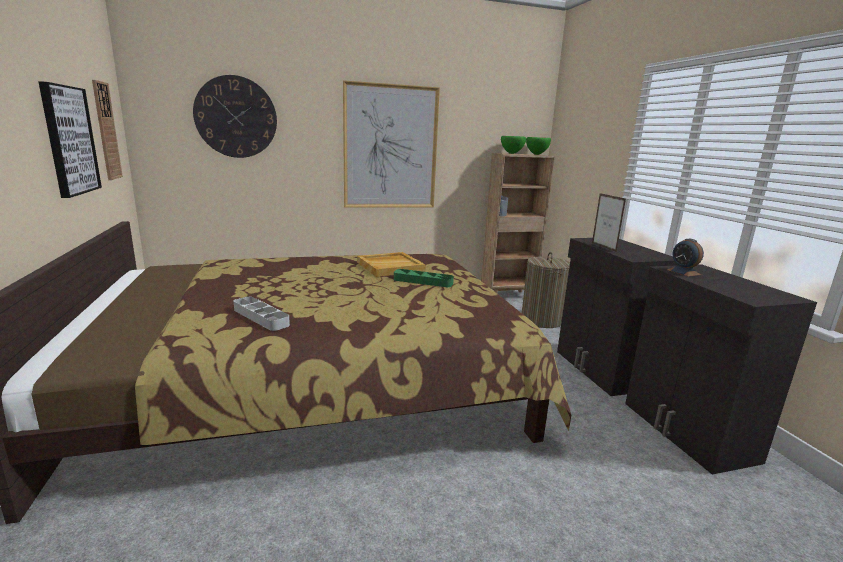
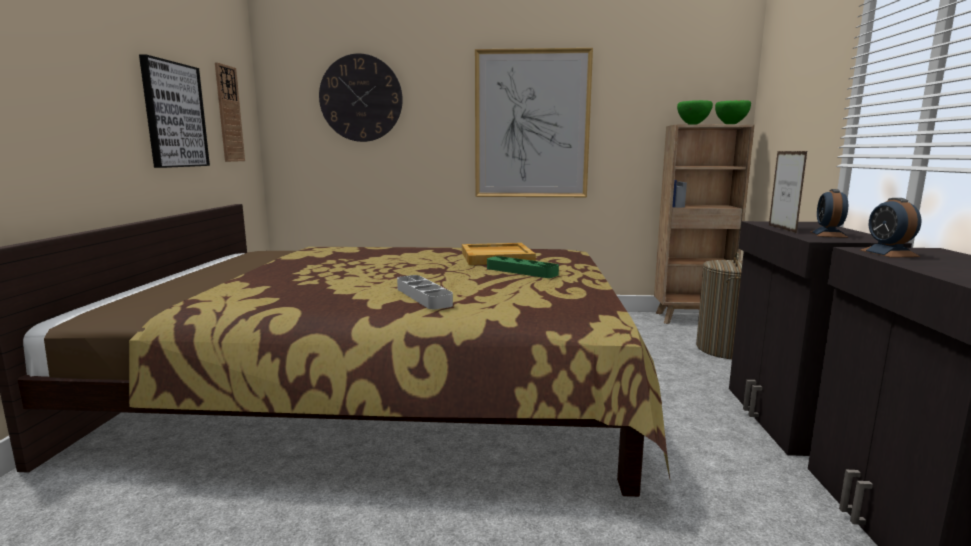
camera: 20 degrees right, 5 degrees down
grey tray [234,297,290,331] -> grey tray moved to [397,275,453,309]
none -> alarm clock [810,189,848,238]

